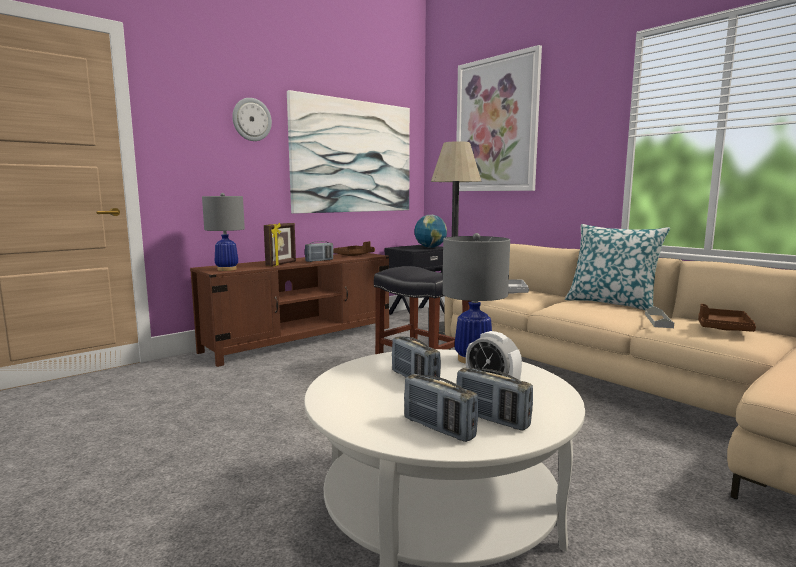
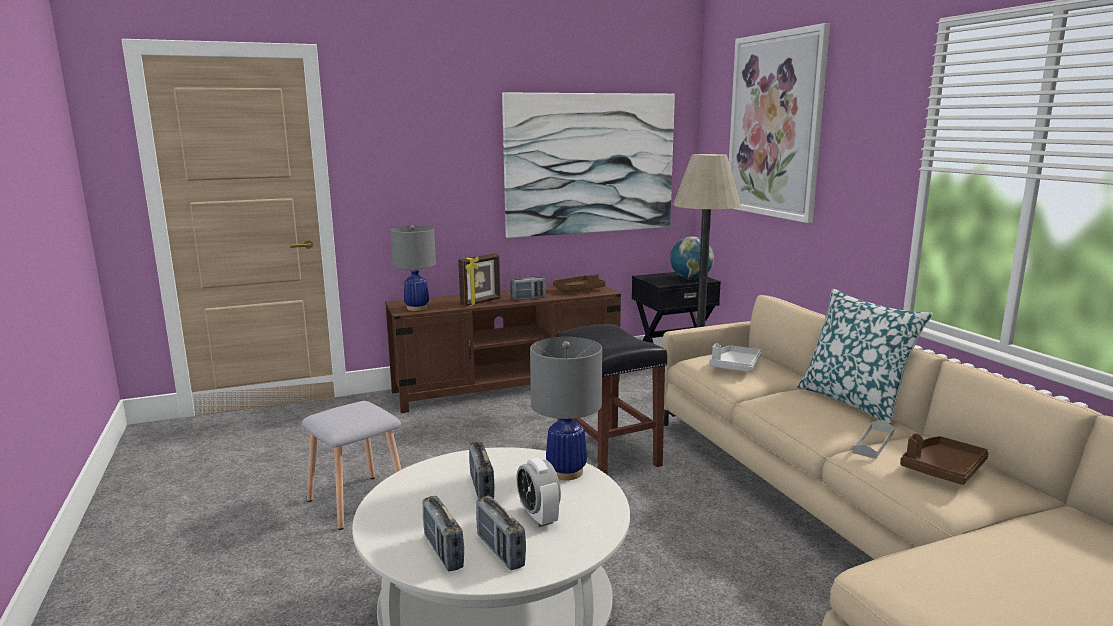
camera: 20 degrees right, 5 degrees up
wall clock [232,98,272,141] -> none
none -> grey stool [302,401,401,530]

